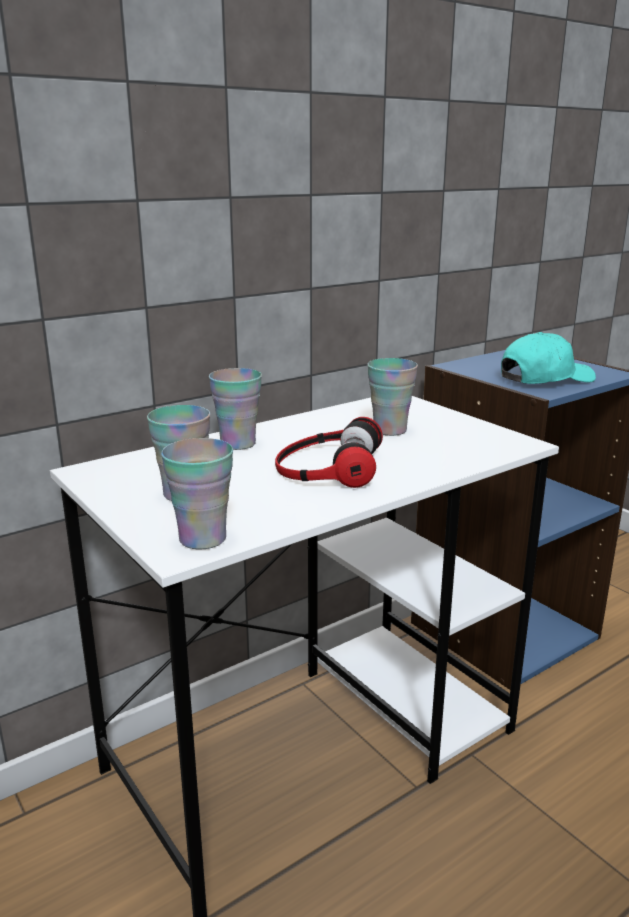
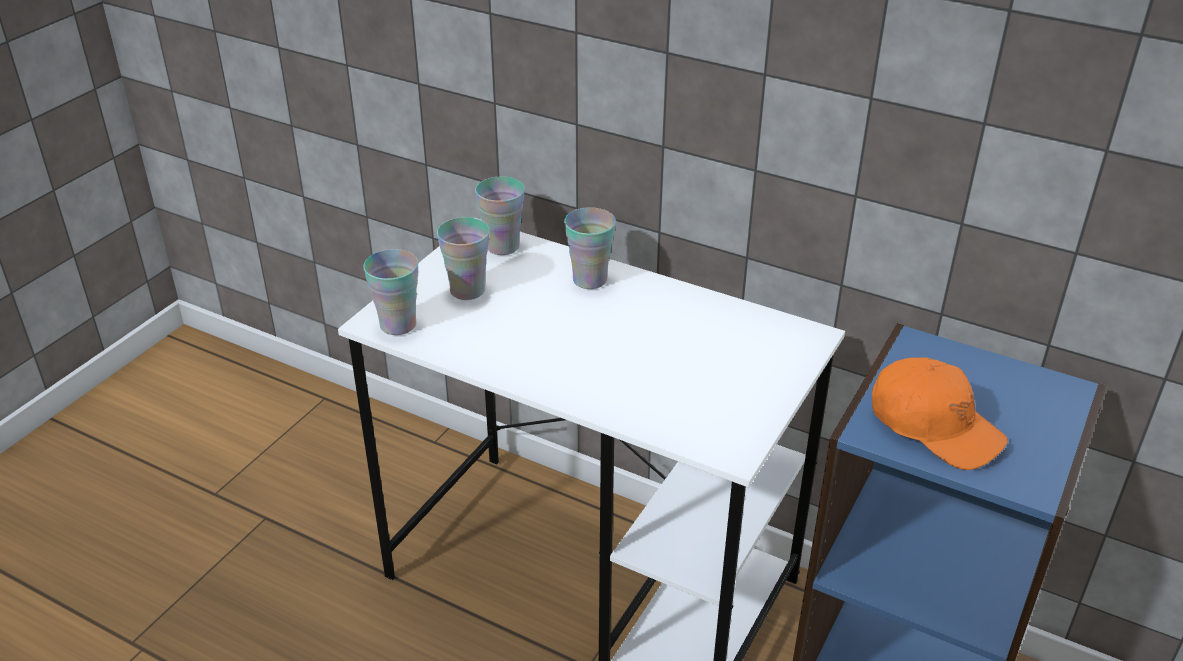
camera: 65 degrees right, 15 degrees up
headphones [275,417,383,488] -> none
cup [367,358,418,436] -> cup moved to [475,177,525,255]
turquoise cap [501,332,596,384] -> orange cap [872,357,1008,470]

